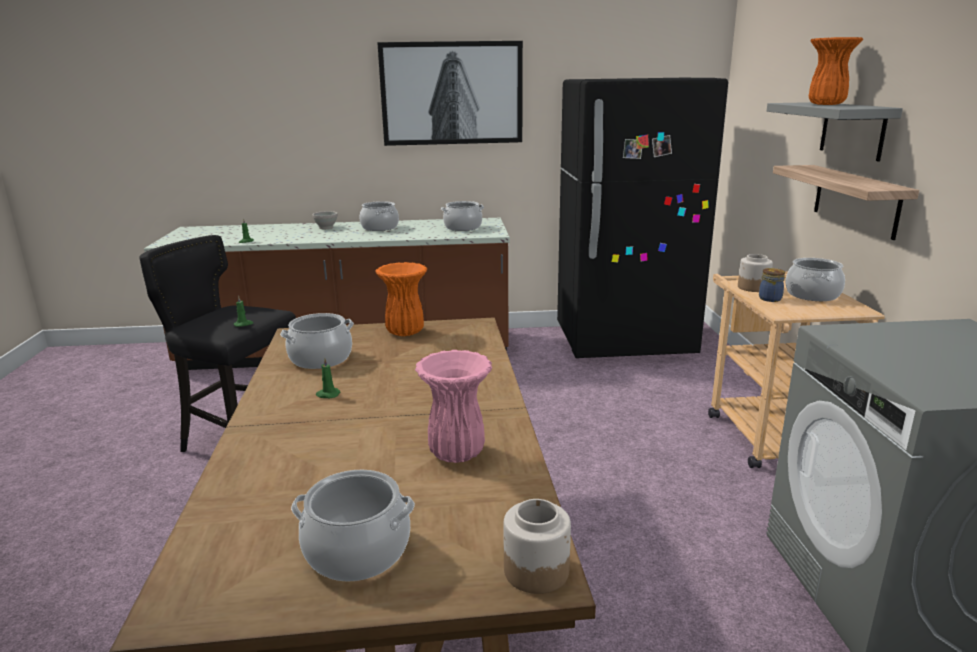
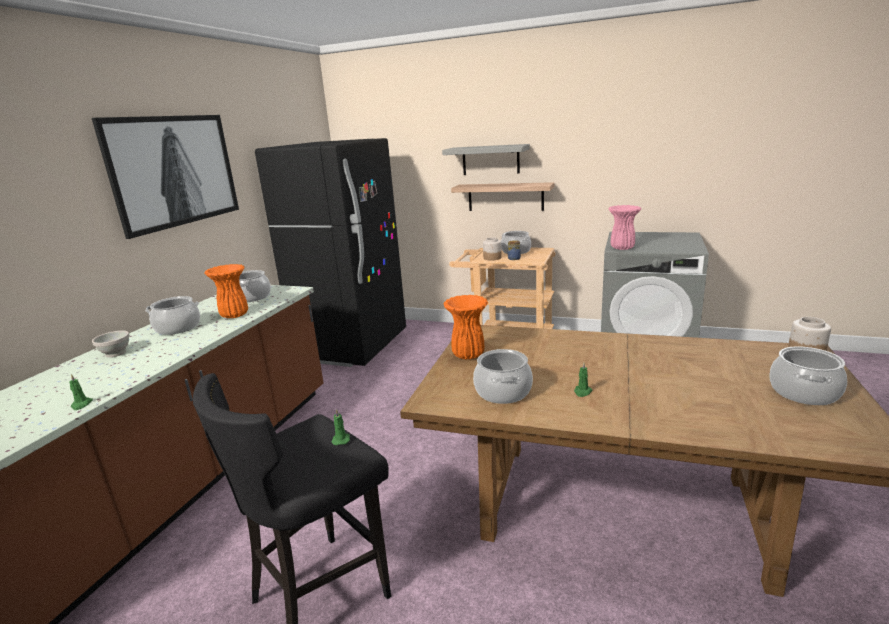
camera: 65 degrees left, 0 degrees up
pink vase [415,350,492,463] -> pink vase moved to [608,205,641,250]
orange vase [809,37,863,105] -> orange vase moved to [204,264,248,318]

